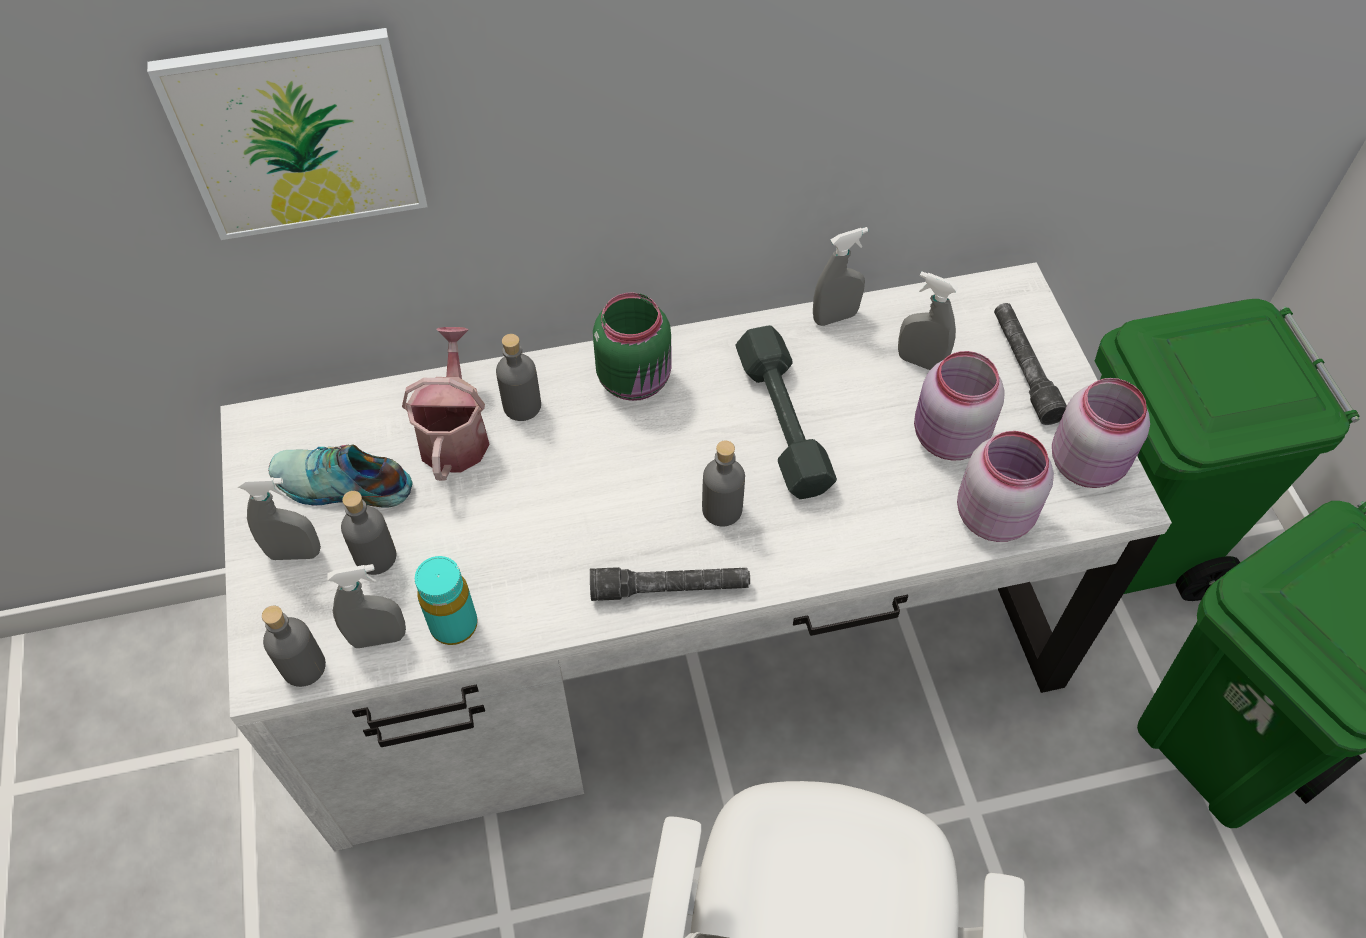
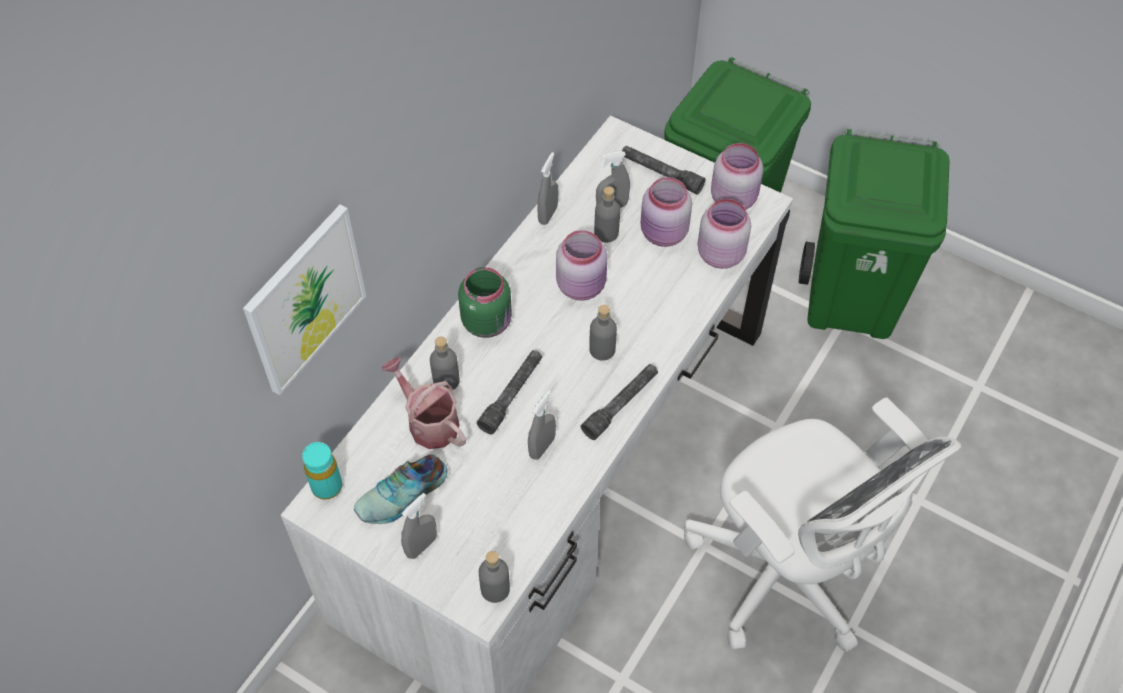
camera: 45 degrees left, 0 degrees up
grey spray bottle [327,564,406,648] -> grey spray bottle moved to [528,390,556,460]
grey bottle [341,491,396,575] -> grey bottle moved to [594,186,620,243]
turquoise bottle [415,556,477,645] -> turquoise bottle moved to [302,442,342,500]
grey dumbbell [735,325,837,499] -> pink jar [556,230,607,300]
none -> grey flashlight [477,350,542,434]

